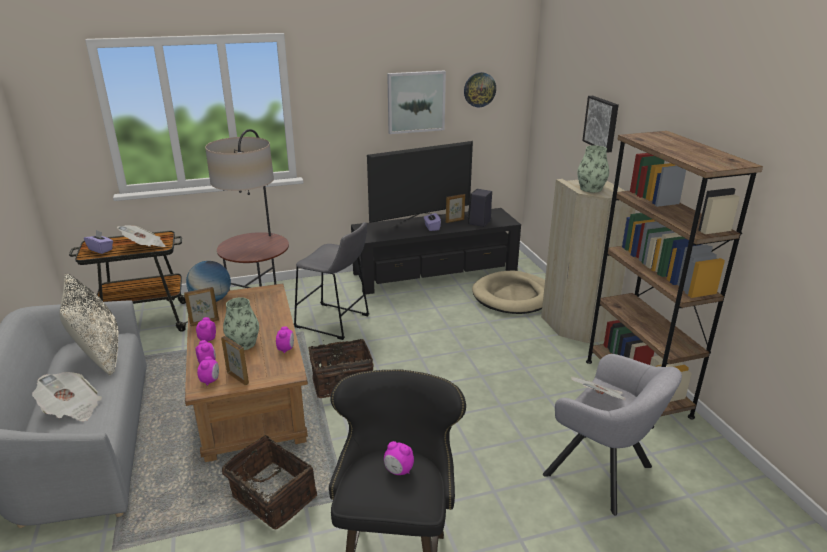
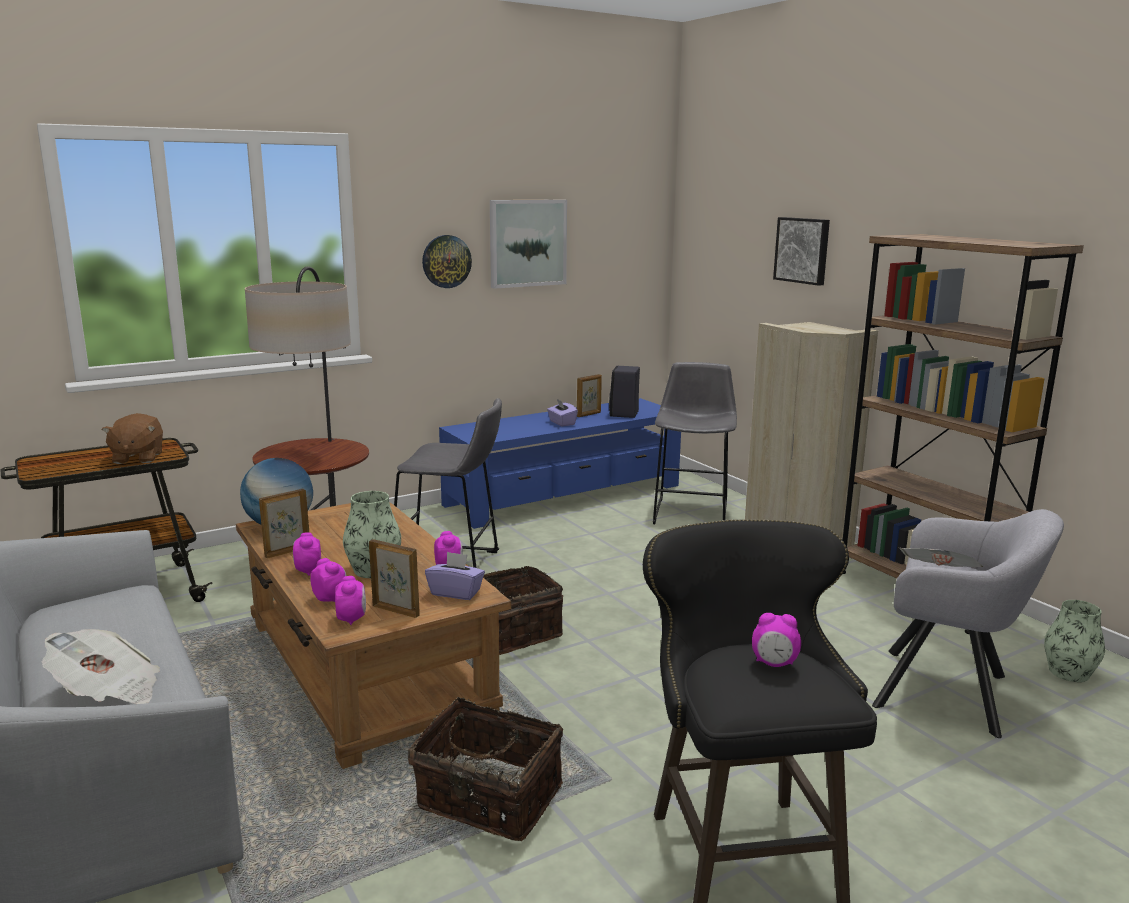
camera: 15 degrees left, 10 degrees down
beige pillow [59,274,119,375] -> none
purple tissue box [84,230,113,254] -> purple tissue box moved to [425,551,485,600]
newspaper [117,225,166,247] -> brown plush toy [102,413,163,464]
black tv stand [351,208,521,294] -> blue tv stand [439,398,681,529]
television [367,141,473,228] -> none
wall clock [464,72,496,108] -> wall clock moved to [422,235,472,288]
beige dog bed [472,271,545,314] -> grey stool [653,362,737,524]
vase [577,145,609,193] -> vase moved to [1044,600,1105,682]

